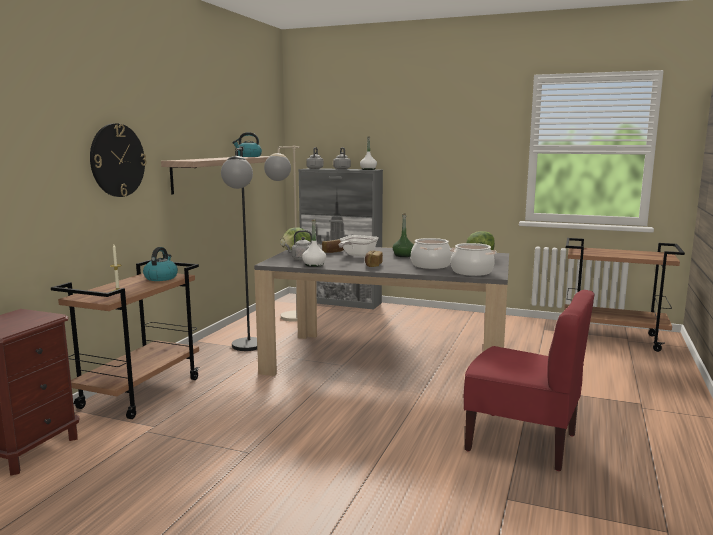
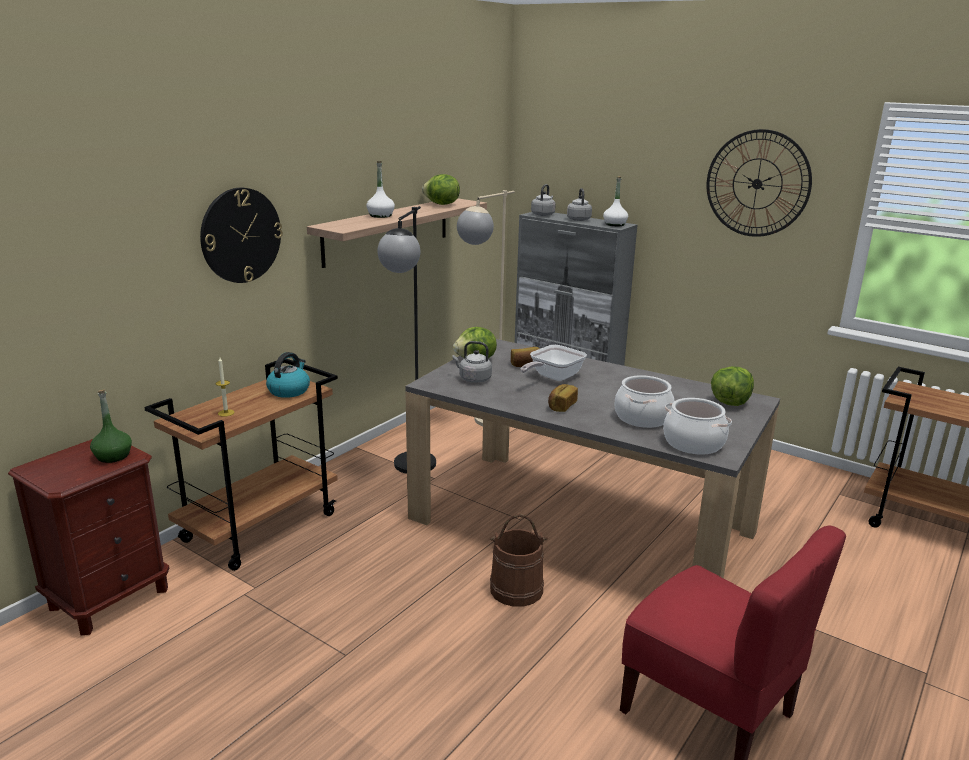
camera: 15 degrees right, 10 degrees up
kettle [232,132,262,157] -> lettuce [422,174,460,205]
white bottle [302,219,326,267] -> white bottle moved to [366,161,395,218]
green bottle [393,213,414,257] -> green bottle moved to [90,389,132,463]
none -> brown bucket [490,514,548,607]
none -> wall clock [707,129,812,237]

